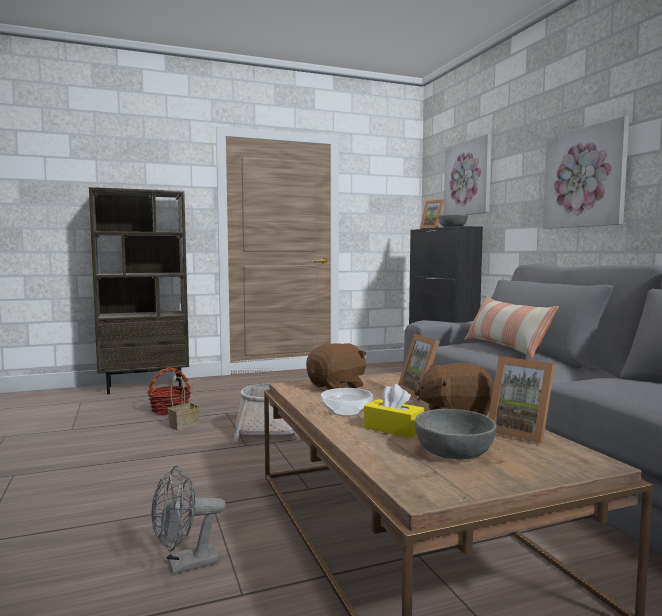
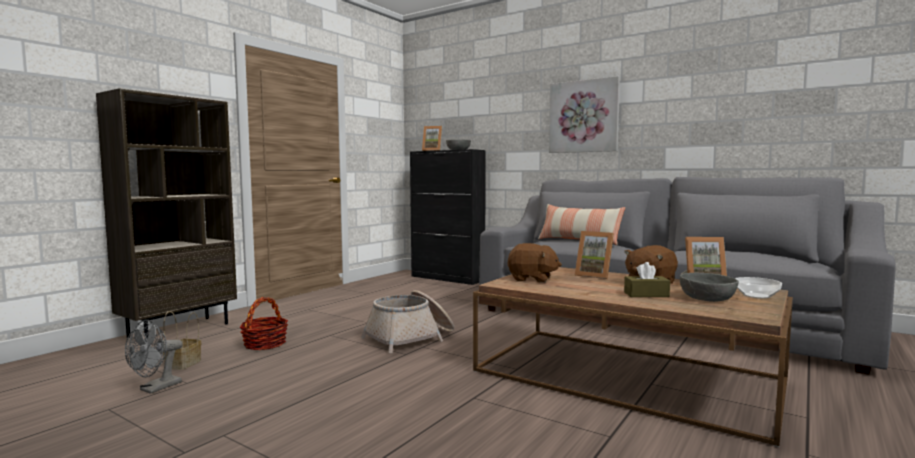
camera: 35 degrees left, 0 degrees up
grey fan [151,466,226,574] -> grey fan moved to [125,320,183,394]
basket [168,377,200,430] -> basket moved to [163,311,201,370]
brown plush toy [306,343,366,390] -> brown plush toy turned 90 degrees clockwise [507,243,562,283]
bowl [321,388,373,417] -> bowl moved to [735,277,782,299]
yellow tissue box [364,384,424,438] -> brown tissue box [624,262,670,297]
picture [444,134,492,215] -> none

